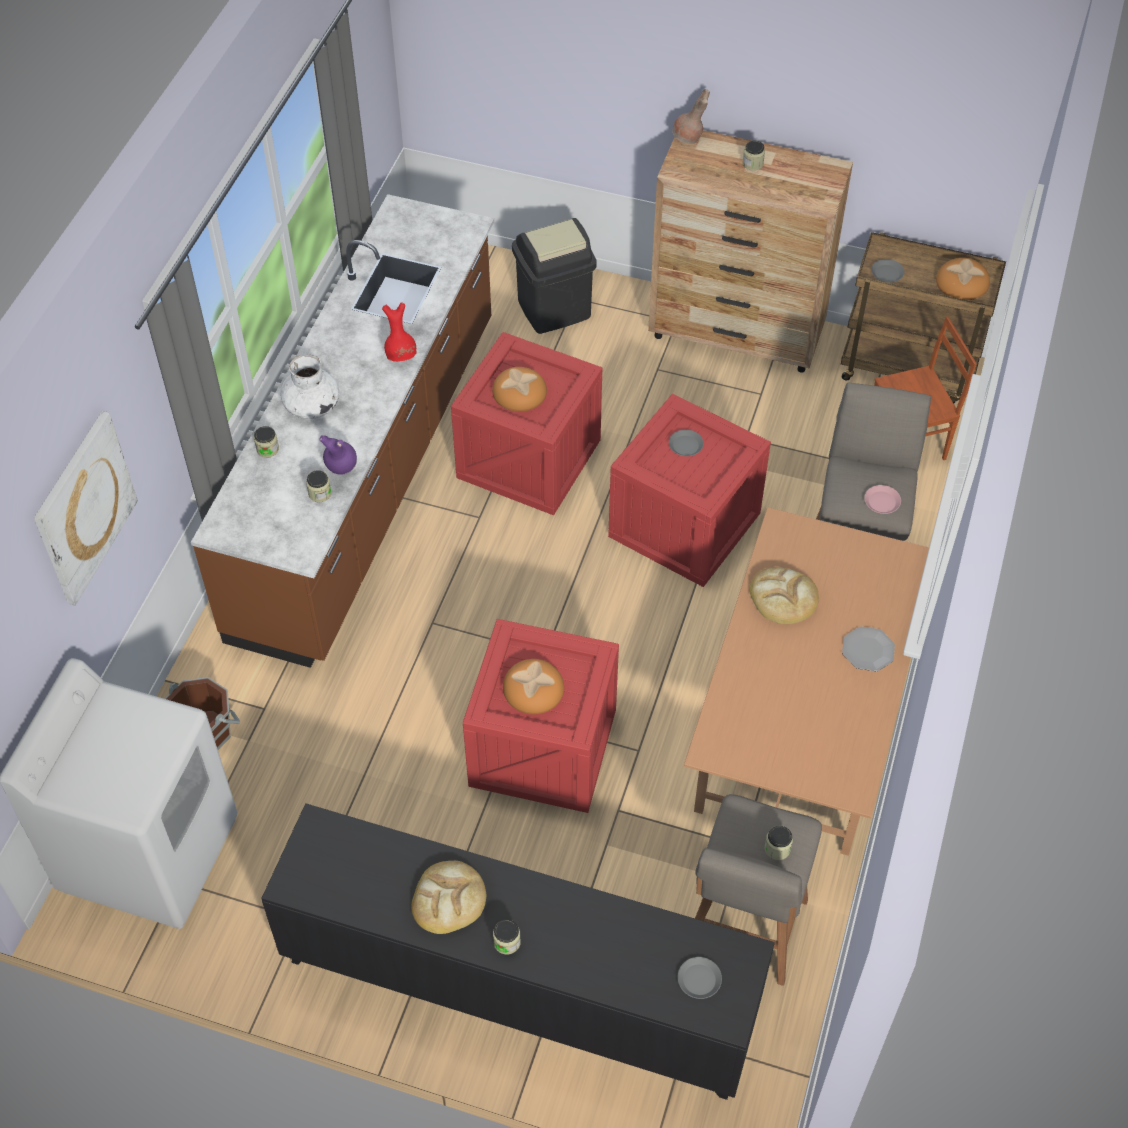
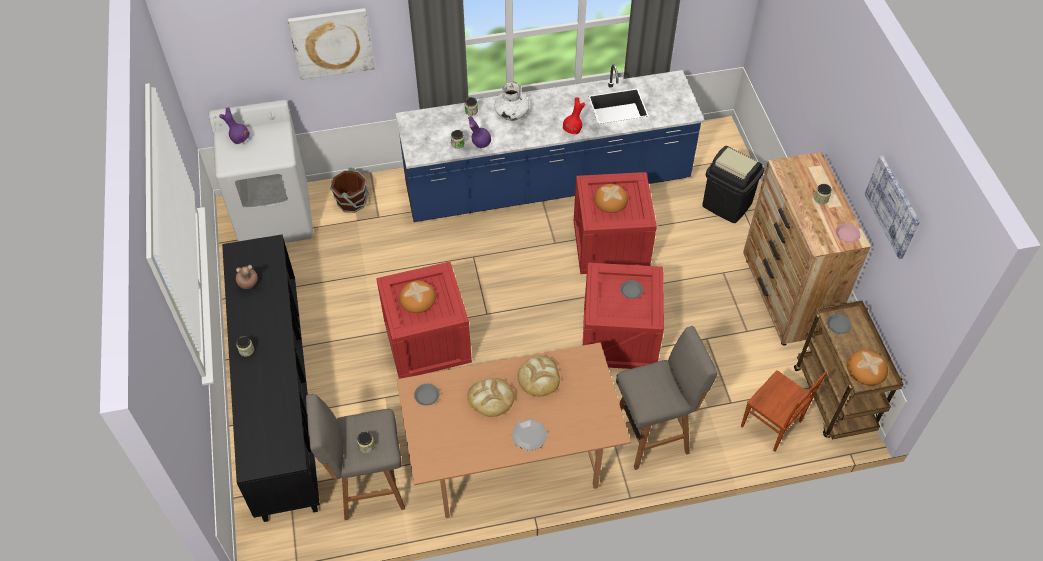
camera: 60 degrees right, 0 degrees up
brown counter [191,194,494,668] -> blue counter [395,65,704,222]
bread [411,861,486,934] -> bread moved to [467,378,514,417]
brown vase [673,89,710,144] -> brown vase moved to [236,265,258,289]
grey plate [678,957,722,999] -> grey plate moved to [414,384,439,406]
pink plate [864,485,901,514] -> pink plate moved to [836,223,860,242]
none -> purple vase [219,107,250,144]
none -> picture [865,156,920,259]

